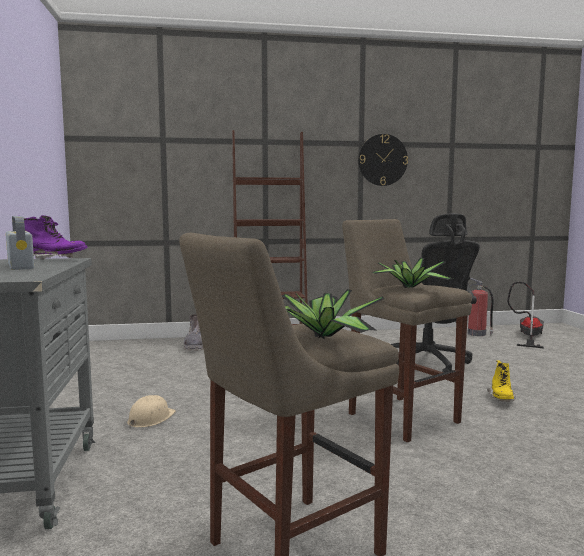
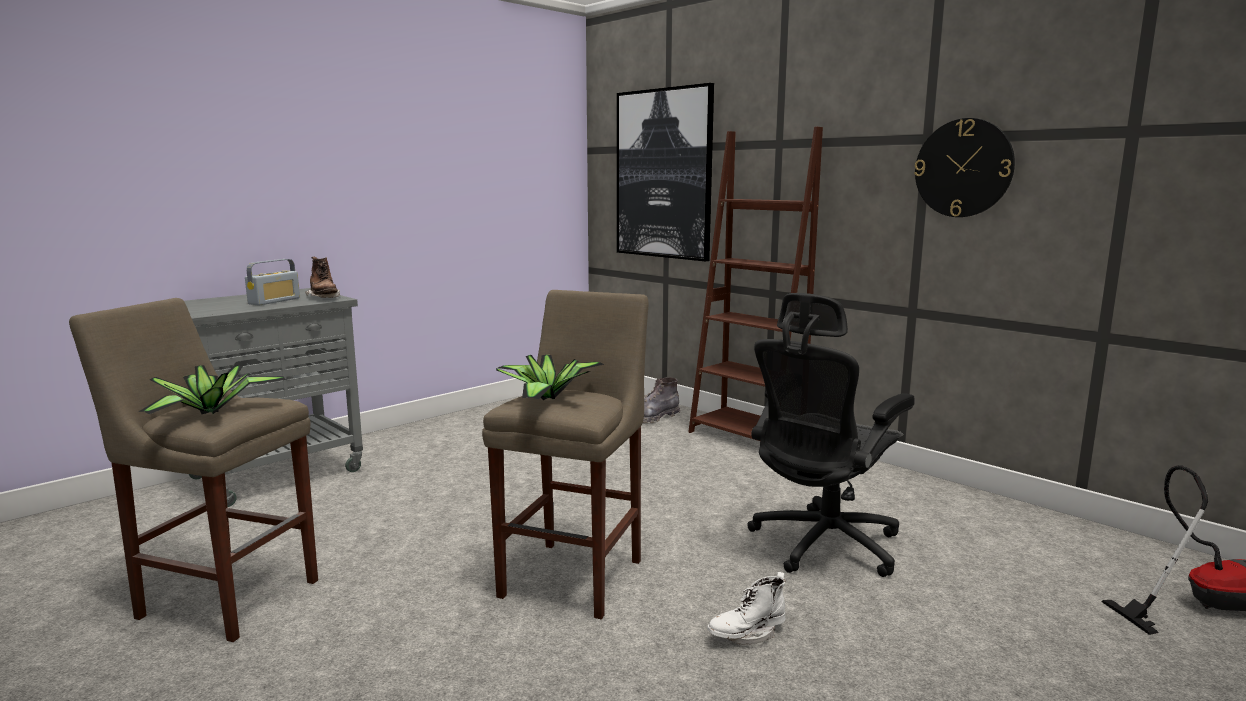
camera: 55 degrees right, 5 degrees up
purple boot [24,215,88,259] -> brown boot [305,257,340,298]
beige hard hat [127,395,176,429] -> none
fire extinguisher [468,278,494,336] -> none
yellow boot [487,360,516,402] -> white boot [708,572,785,645]
none -> picture [617,83,714,261]

